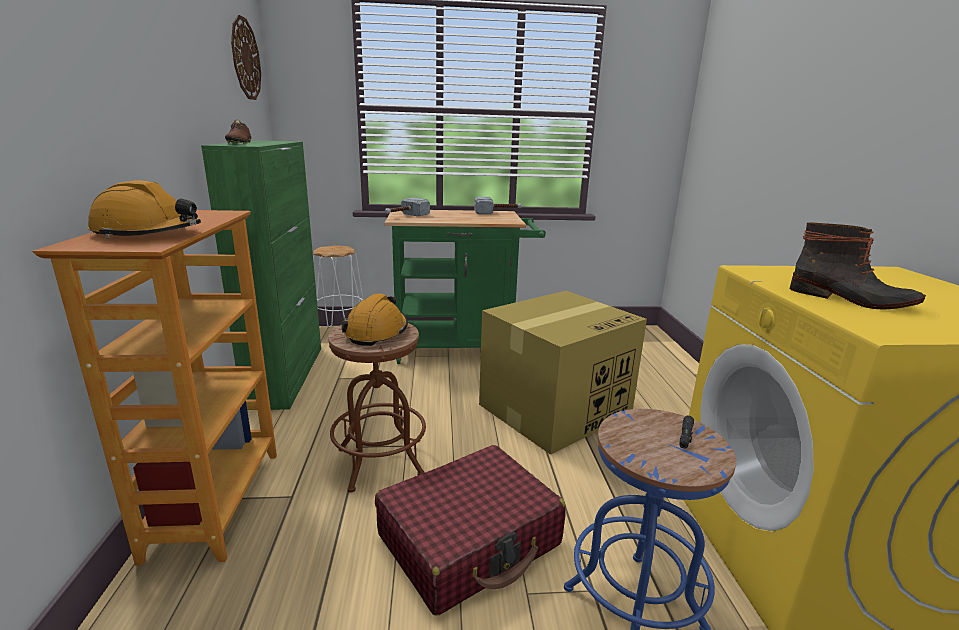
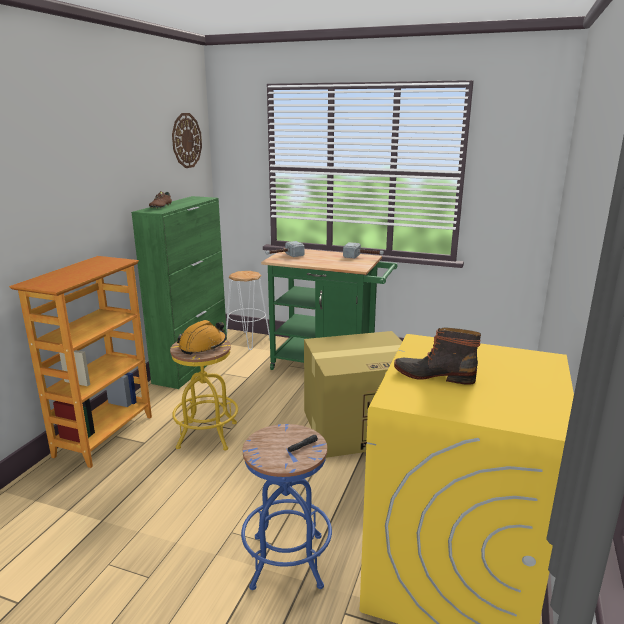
camera: 25 degrees right, 0 degrees up
orange hard hat [88,180,201,238] -> none
brown stool [328,323,426,493] -> yellow stool [170,339,238,450]
red suitcase [375,445,566,616] -> none
boot [790,222,926,309] -> boot turned 135 degrees clockwise [394,328,481,385]

